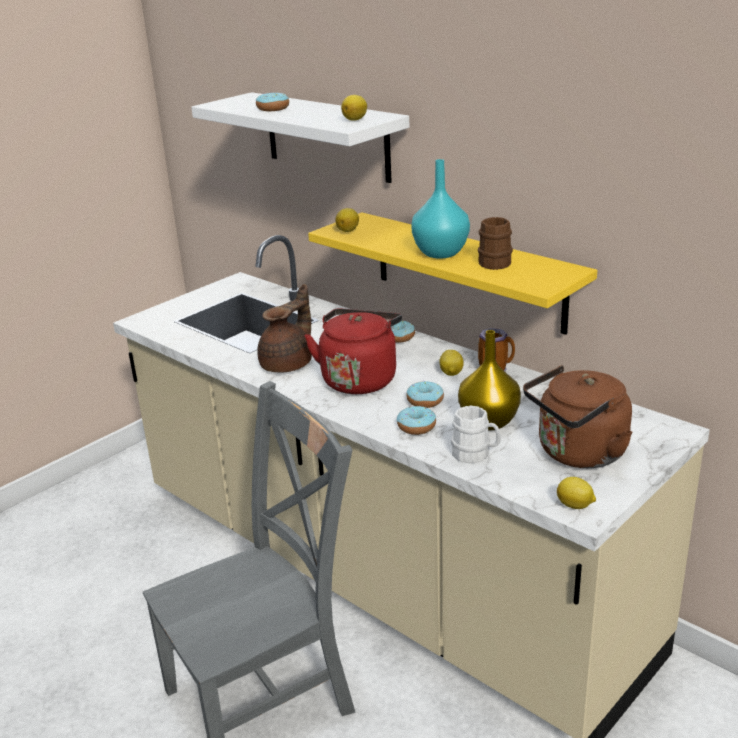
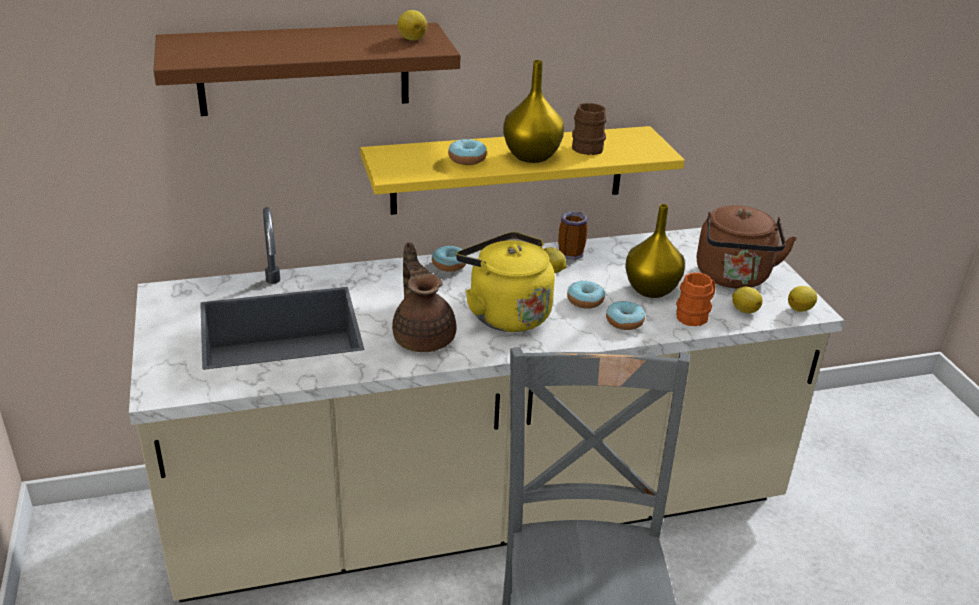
camera: 60 degrees left, 5 degrees up
white shelf [191,92,410,183] -> brown shelf [153,23,460,116]
donut [256,93,289,111] -> donut moved to [448,139,487,165]
red kettle [304,308,402,394] -> yellow kettle [456,232,555,332]
lemon [335,208,359,232] -> lemon moved to [732,287,763,313]
turquoise vase [411,159,470,259] -> yellow vase [503,60,564,163]
white mug [451,406,501,464] -> orange mug [676,272,716,326]

